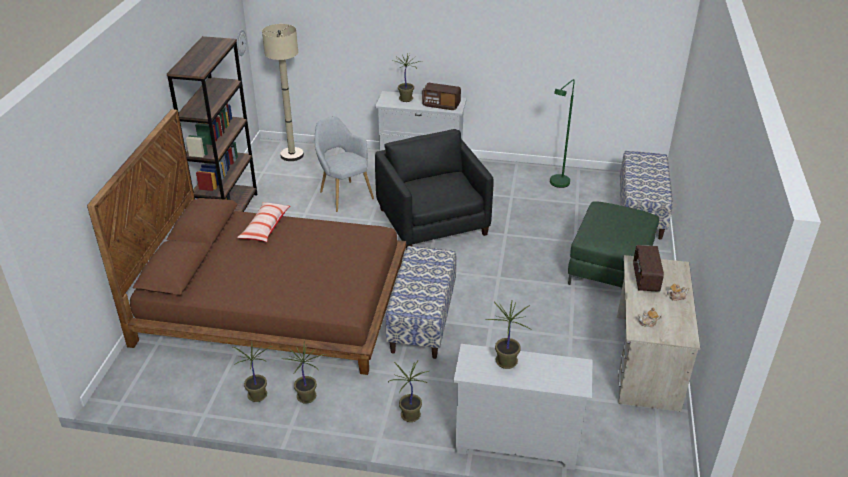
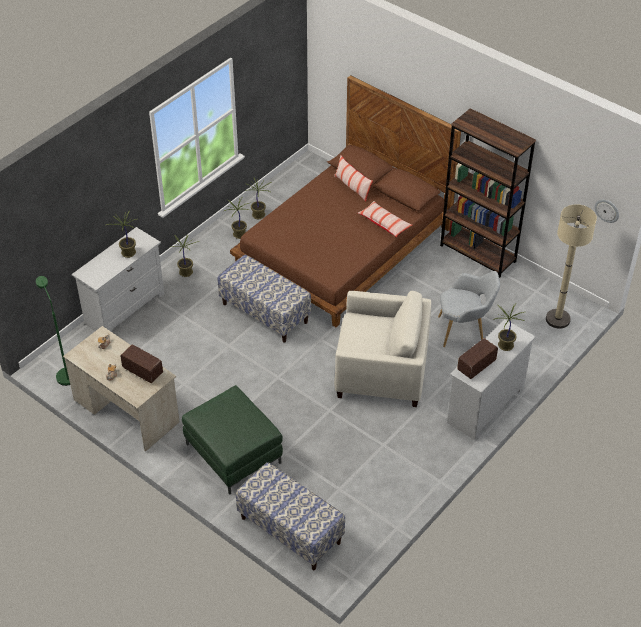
camera: 120 degrees right, 10 degrees up
black armchair [375,129,494,249] -> beige armchair [334,291,431,407]
green floor lamp [550,79,575,188] -> green floor lamp moved to [36,276,70,386]
none -> pillow [334,155,373,202]

